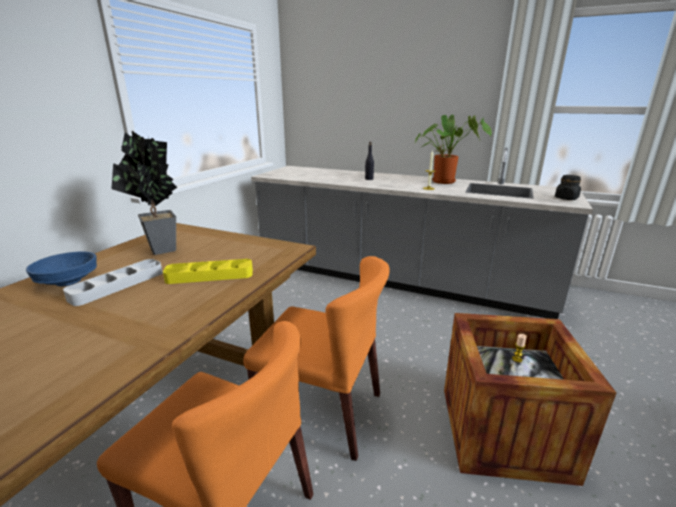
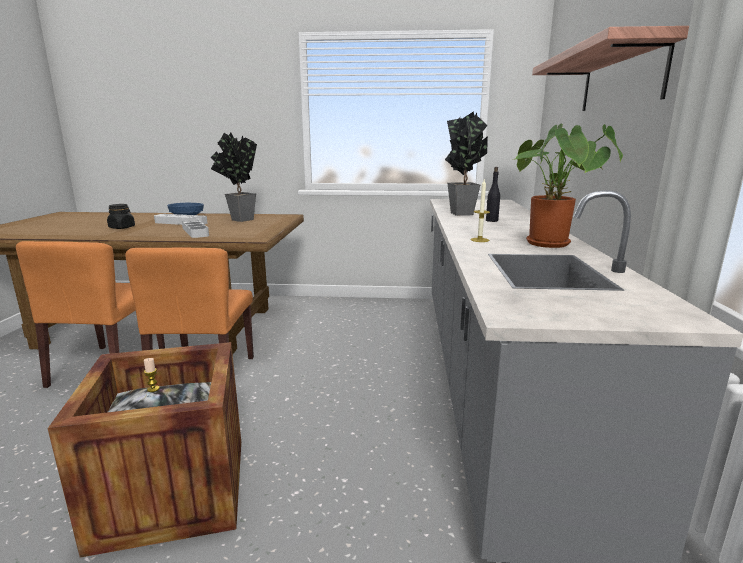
camera: 70 degrees right, 5 degrees down
yellow tray [163,259,253,284] -> grey tray [182,219,209,238]
black jar [555,175,581,200] -> black jar moved to [107,204,135,229]
none -> potted plant [445,111,488,216]
none -> shelf [532,26,689,111]

